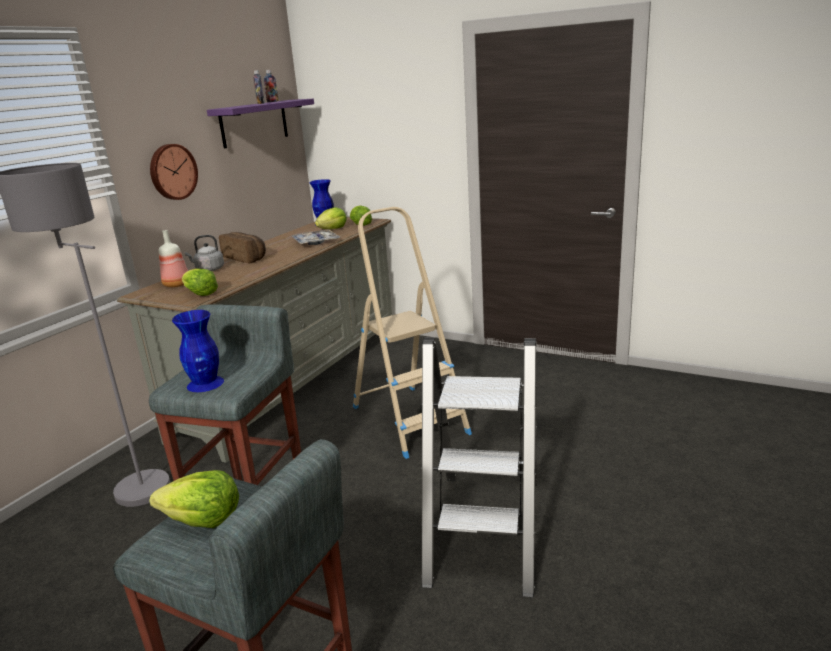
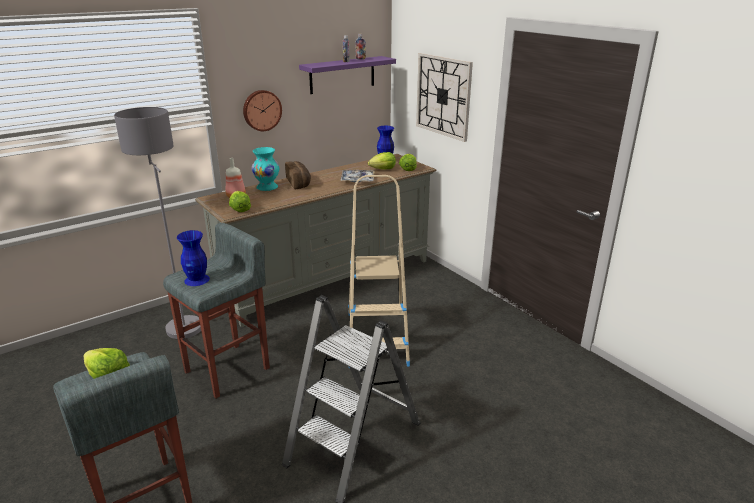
camera: 25 degrees right, 5 degrees up
grey kettle [185,235,224,271] -> turquoise vase [252,147,279,191]
none -> wall clock [416,53,473,142]

